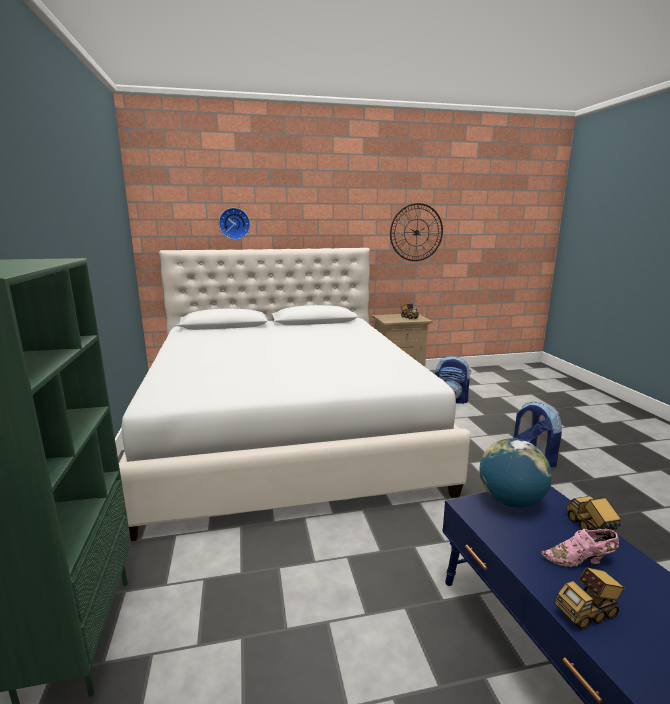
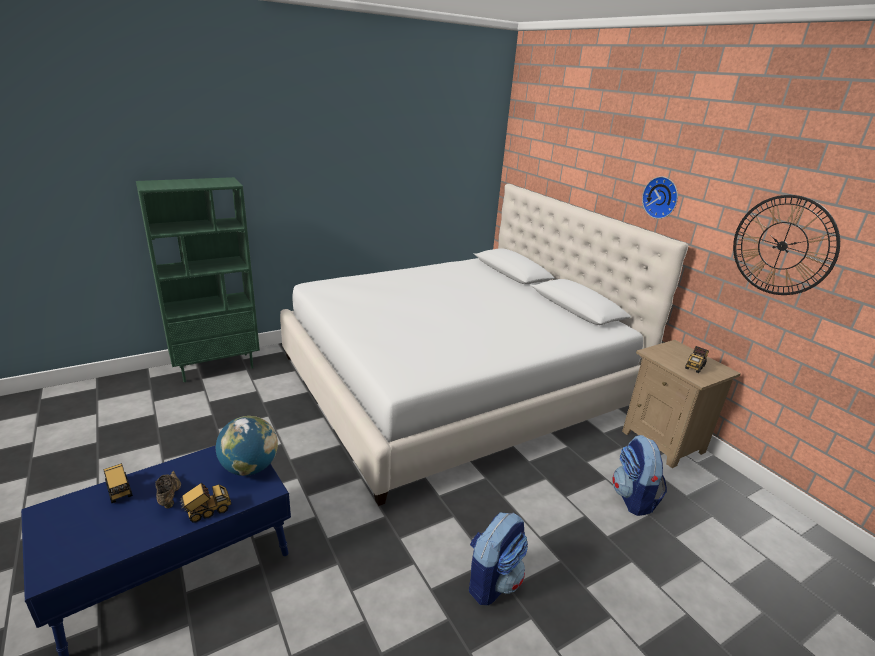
camera: 70 degrees right, 10 degrees up
wall clock [219,208,250,240] -> wall clock moved to [642,176,678,219]
pink shoe [541,529,619,567] -> brown shoe [155,471,181,509]

